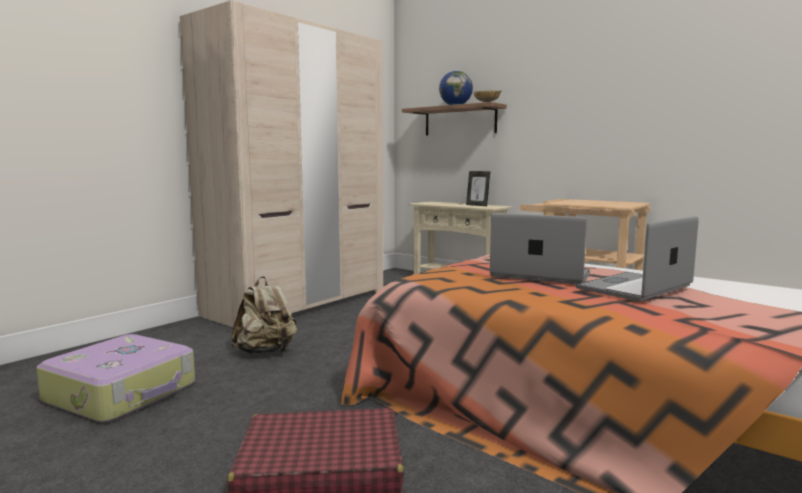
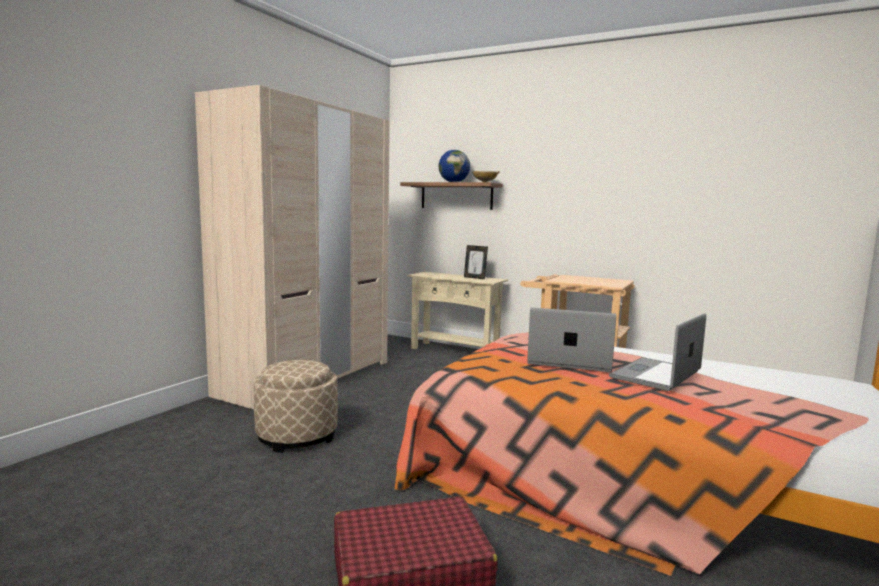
camera: 10 degrees left, 0 degrees up
suitcase [36,334,195,423] -> none
beige backpack [231,276,297,354] -> beige ottoman [254,360,338,453]

